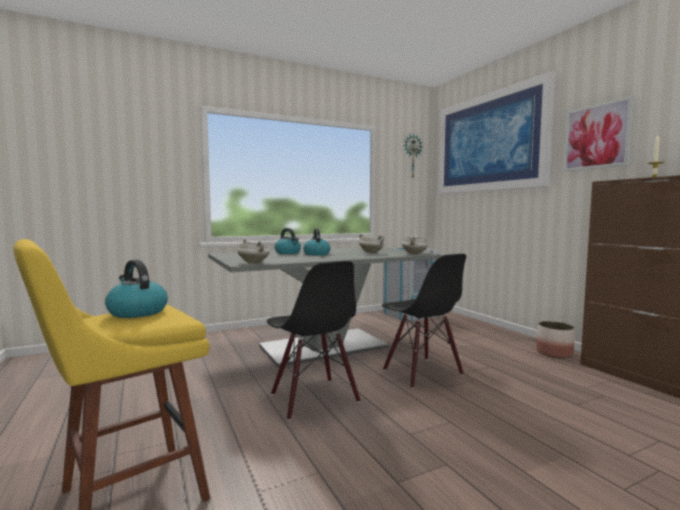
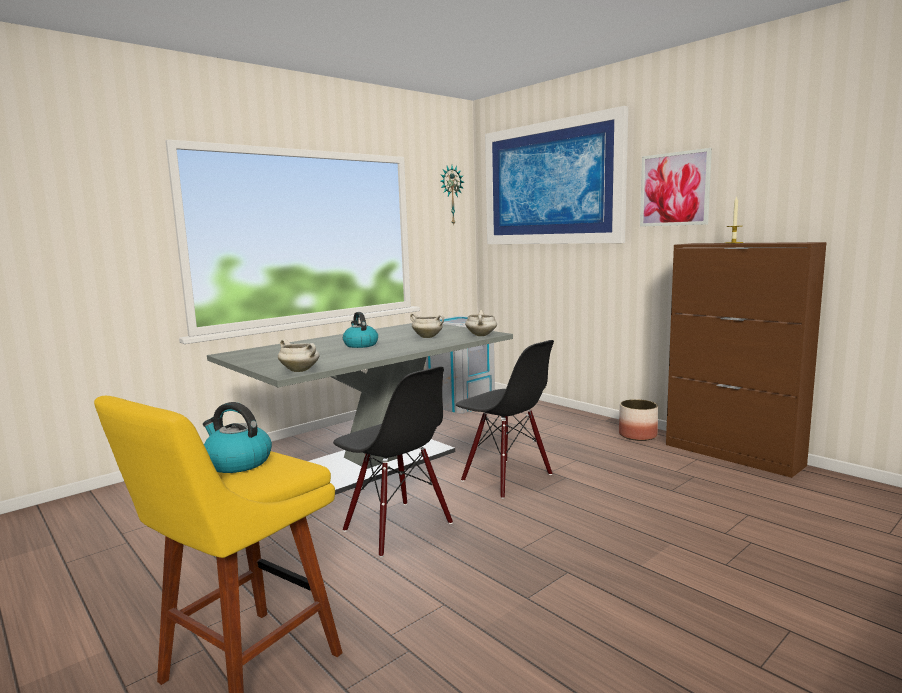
camera: 15 degrees left, 5 degrees up
kettle [275,228,301,254] -> none

